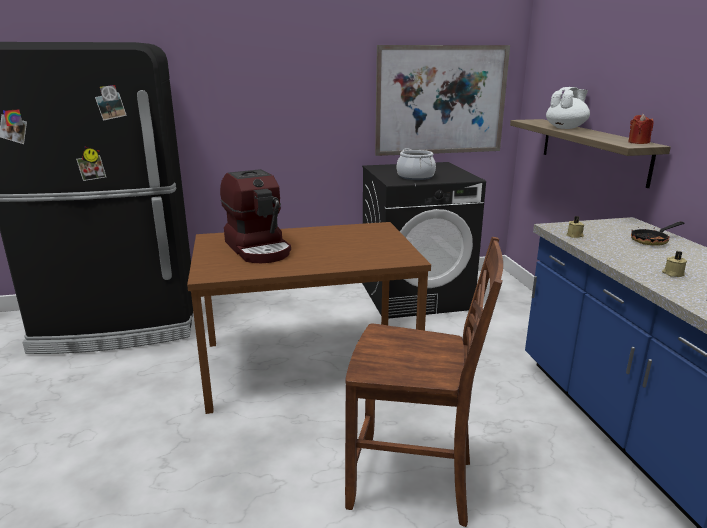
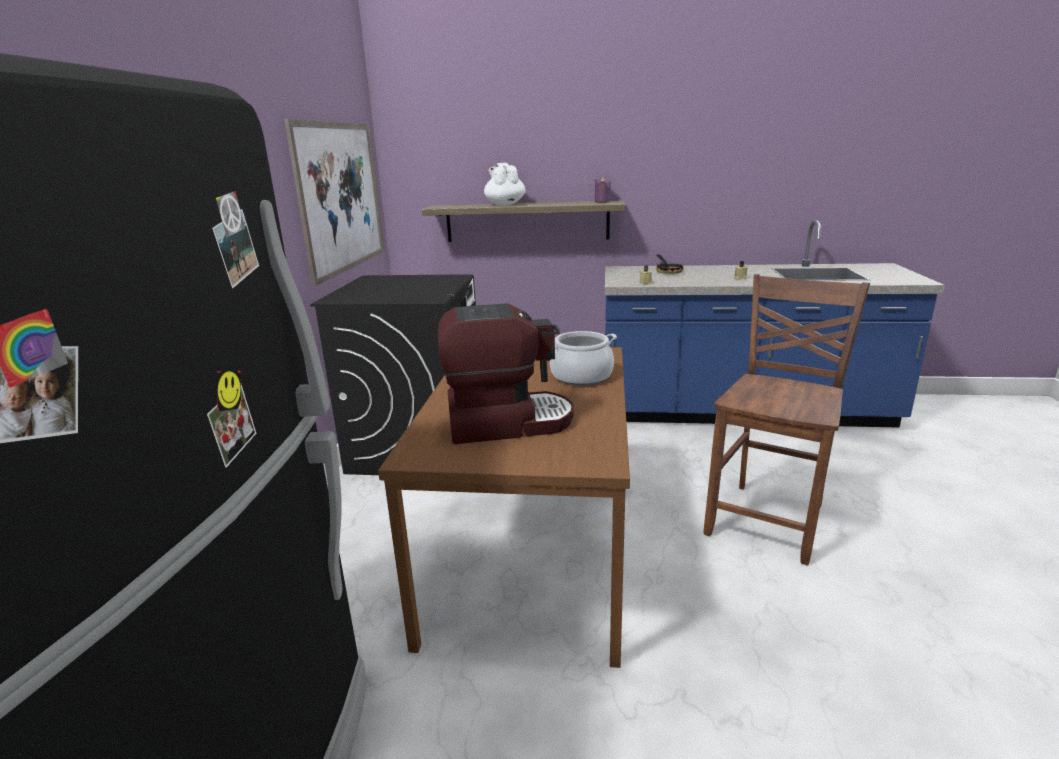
camera: 70 degrees left, 0 degrees up
cooking pot [397,148,436,180] -> cooking pot moved to [550,331,617,386]
red candle [628,114,654,144] -> purple candle [595,177,611,203]

